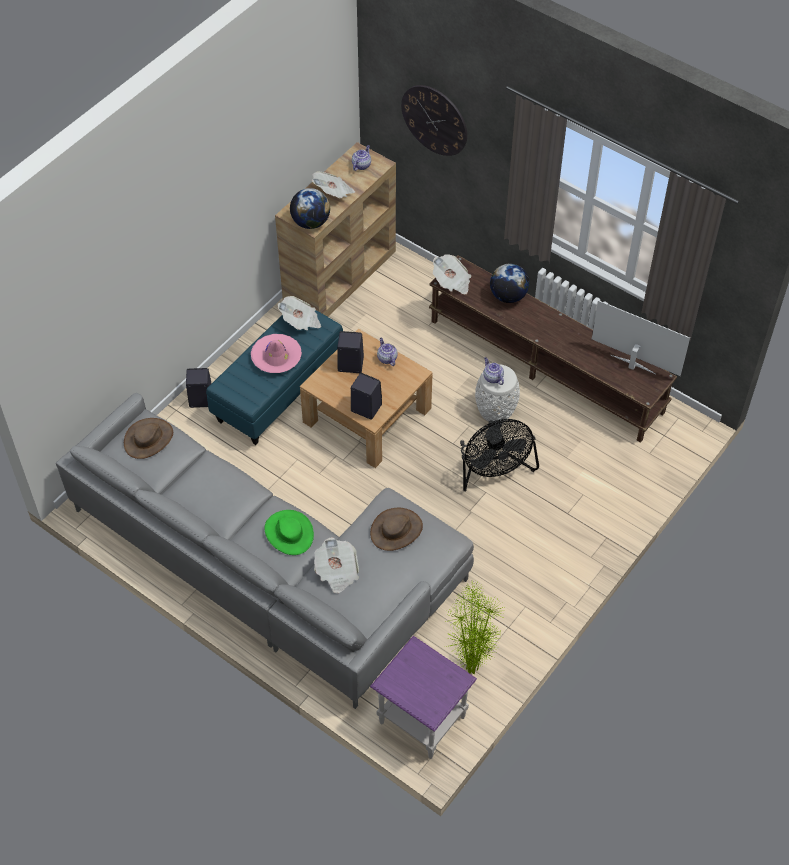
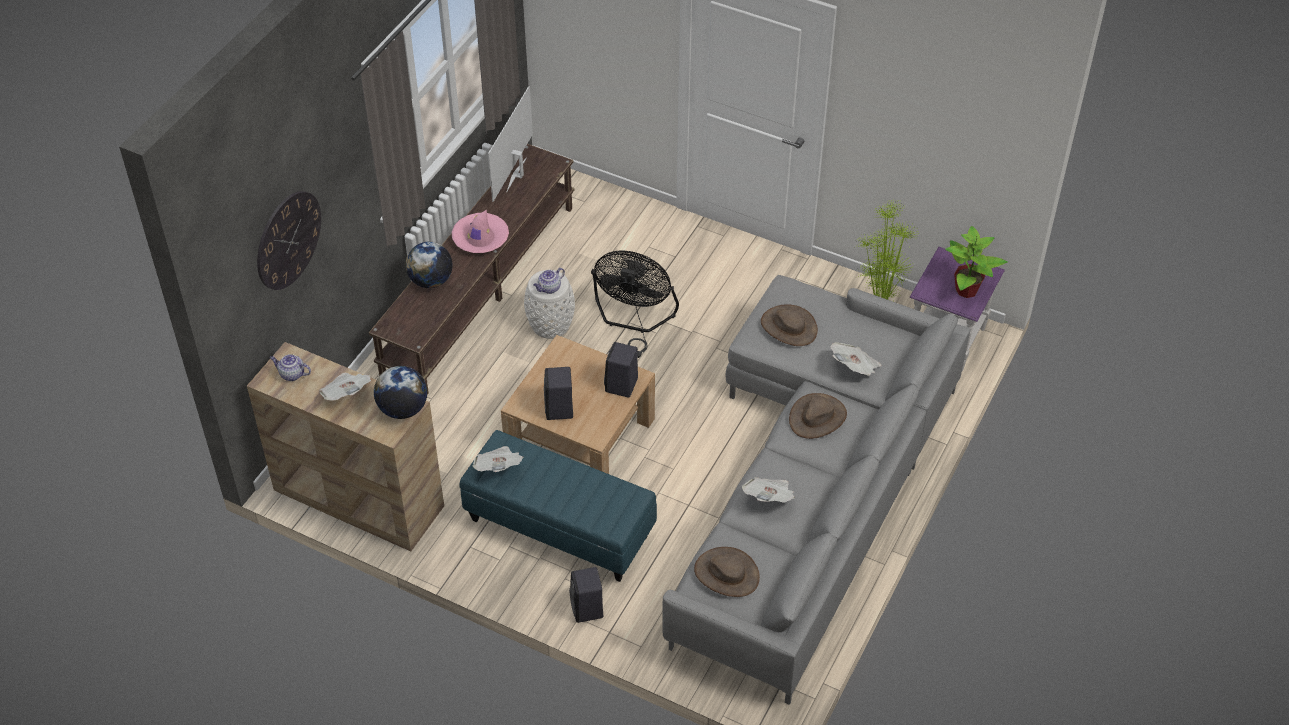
camera: 100 degrees left, 5 degrees down
pink hat [251,334,302,373] -> pink hat moved to [451,210,509,253]
green hat [264,510,314,555] -> brown hat [789,393,847,439]
teapot [377,338,398,366] -> none
newspaper [433,254,471,295] -> newspaper moved to [742,477,795,502]
black fan [460,419,539,491] -> black fan turned 45 degrees counterclockwise [591,251,679,358]
none -> potted plant [945,226,1008,298]

